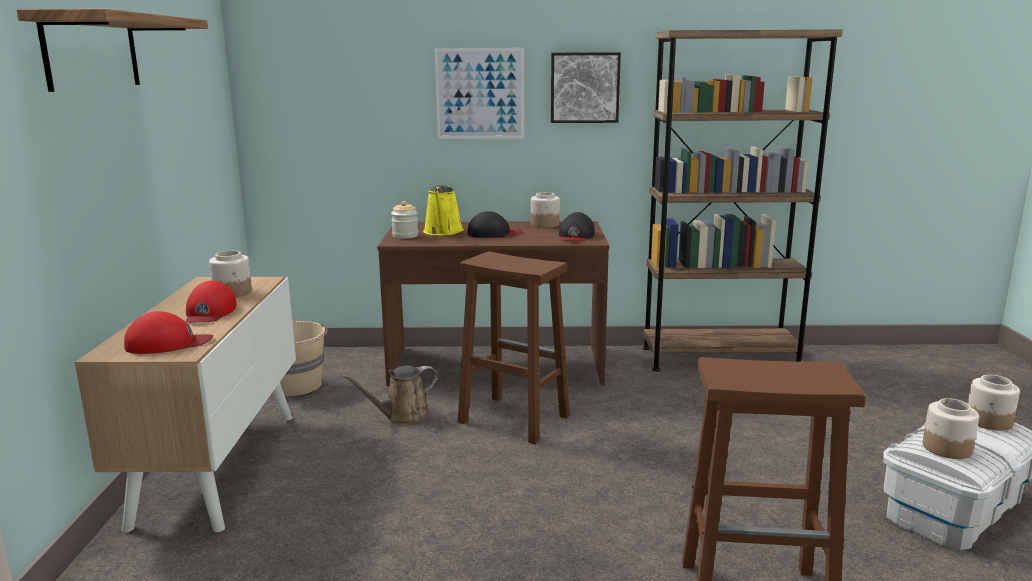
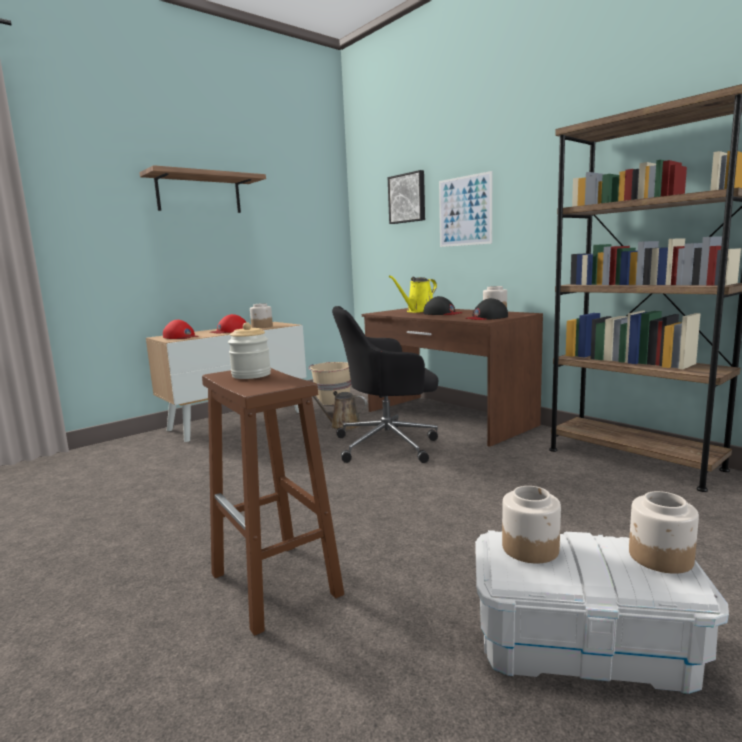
camera: 50 degrees right, 5 degrees down
jar [391,201,418,239] -> jar moved to [228,322,271,379]
brown stool [458,252,570,444] -> black office chair [332,306,438,463]
picture [551,52,621,123] -> picture moved to [388,170,425,224]

